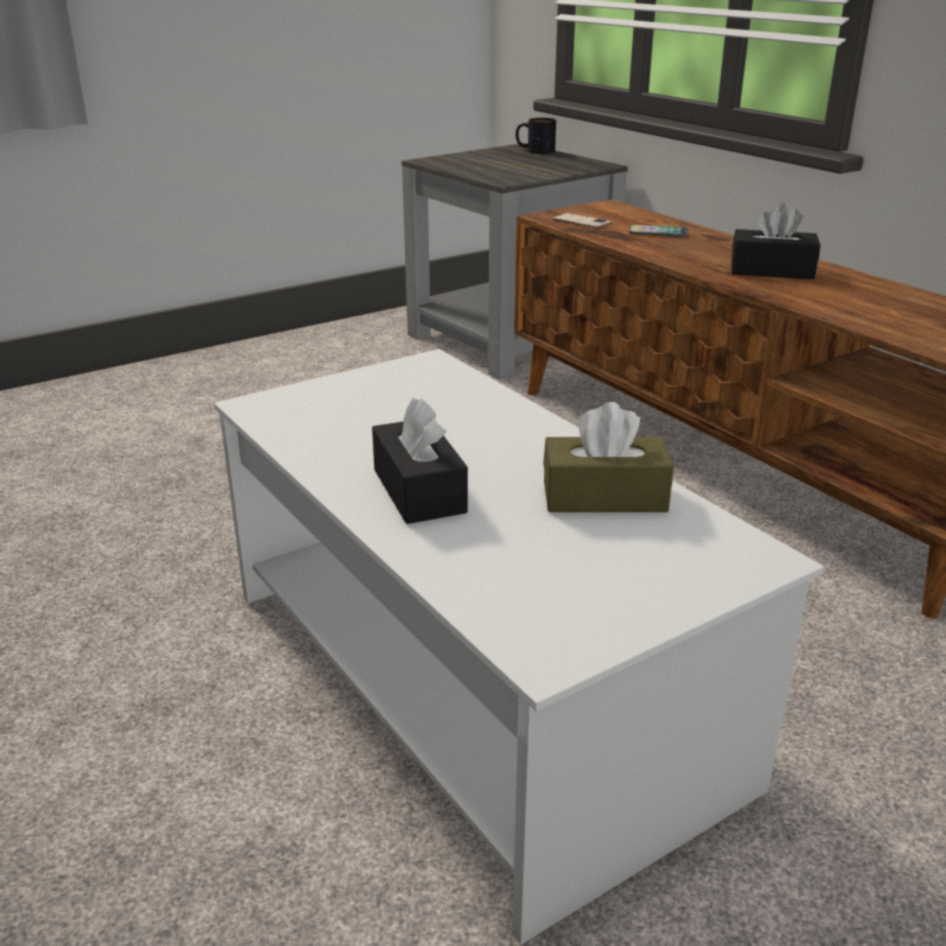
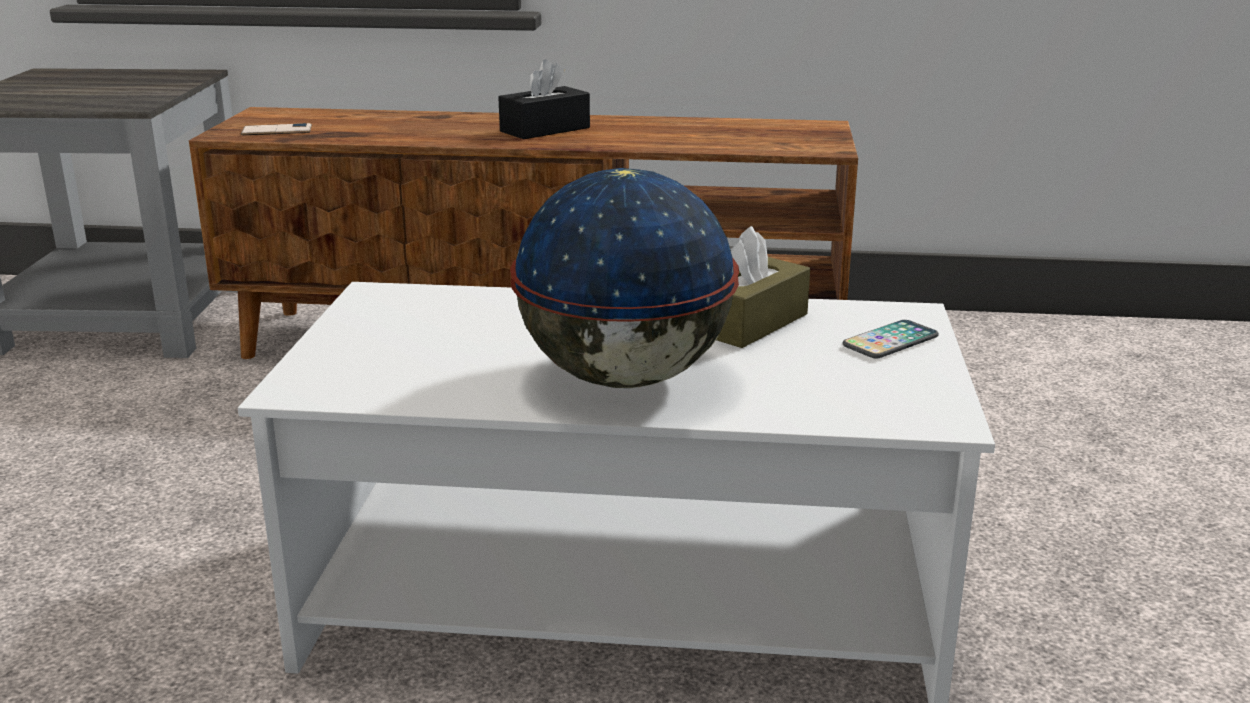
camera: 50 degrees left, 5 degrees down
black tissue box [372,398,468,524] -> globe [510,168,739,388]
mug [516,118,556,154] -> none
phone [629,225,688,237] -> phone moved to [843,320,939,358]

